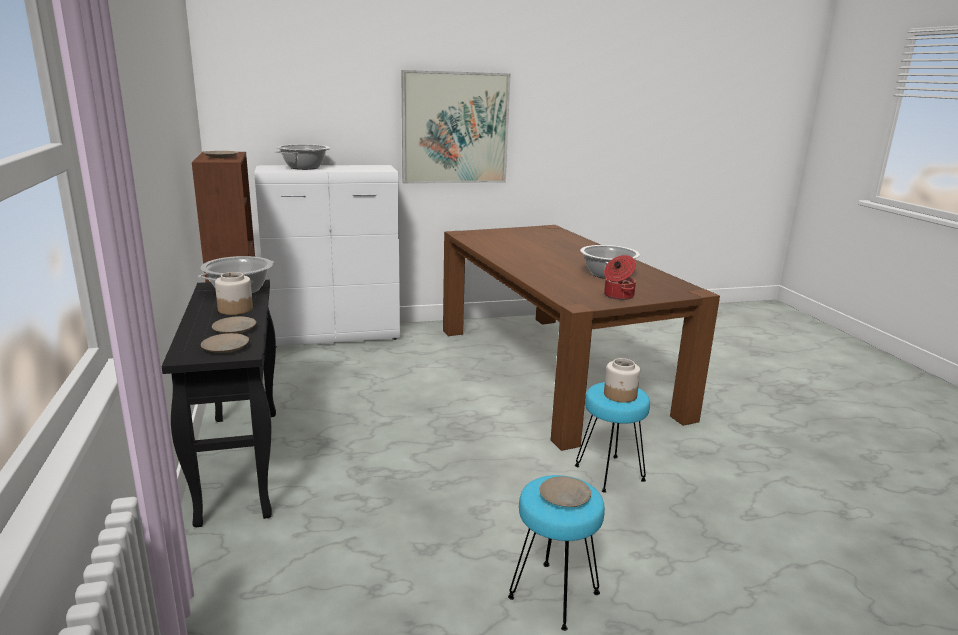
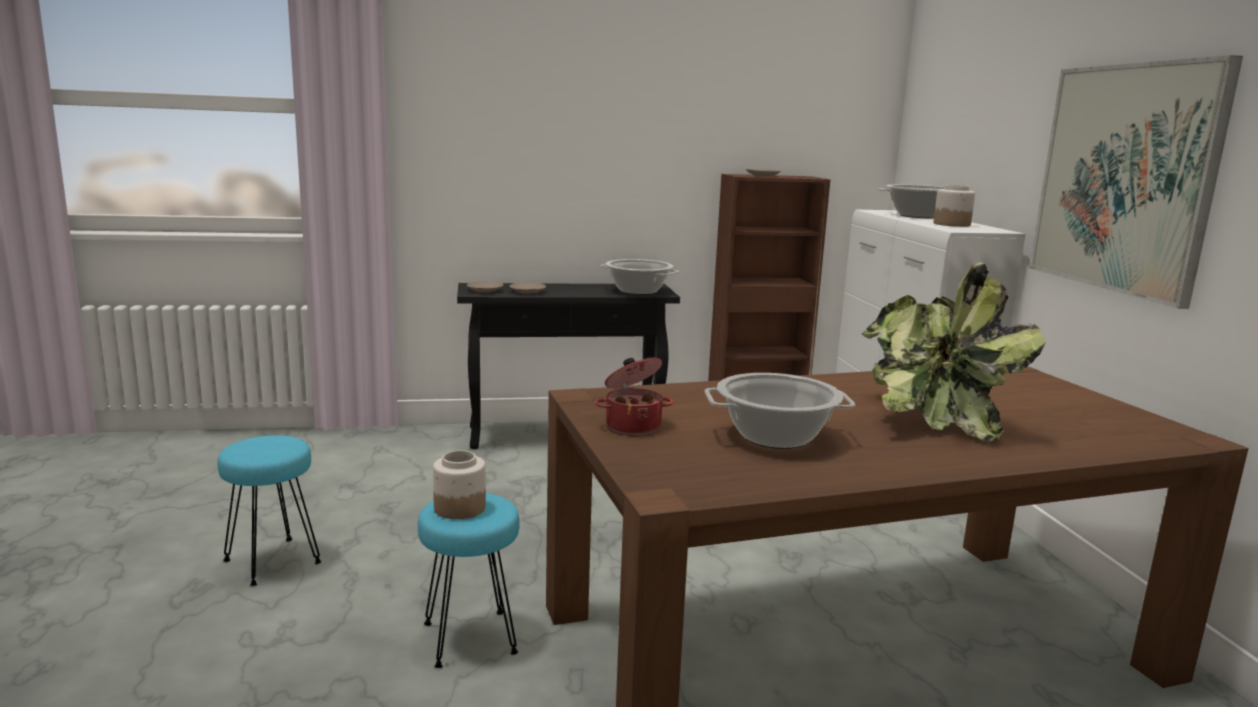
camera: 95 degrees right, 5 degrees down
jar [215,272,253,315] -> jar moved to [933,185,975,227]
beige plate [540,476,591,507] -> none
none -> potted plant [862,262,1046,441]

